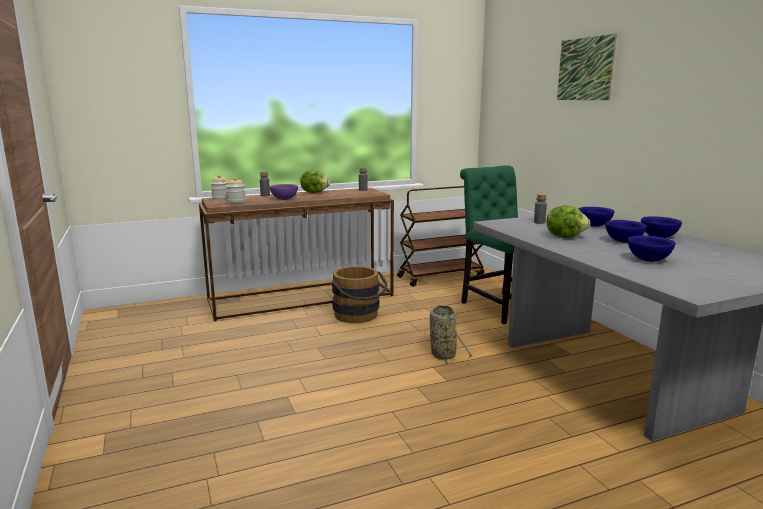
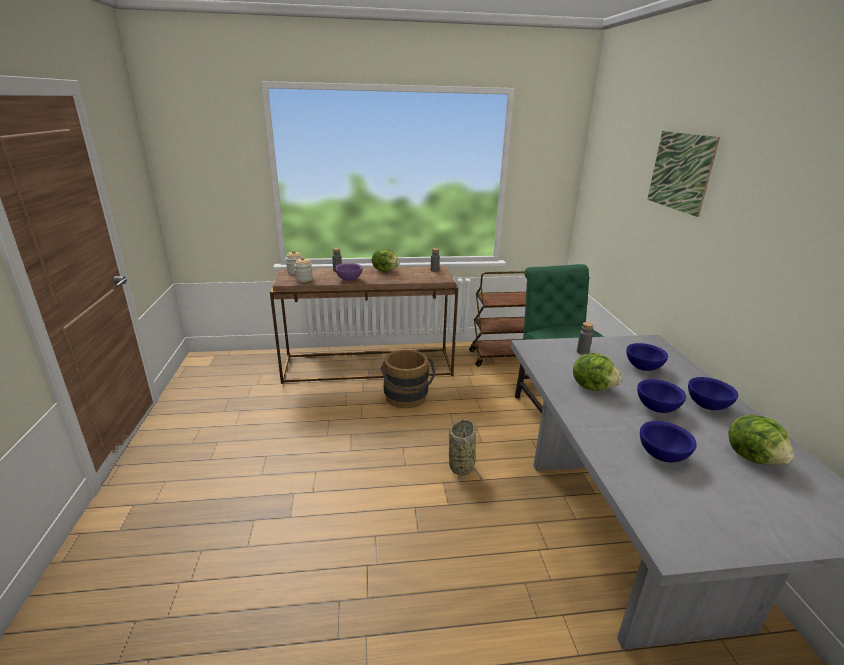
camera: 15 degrees right, 10 degrees up
none -> lettuce [728,414,794,465]

